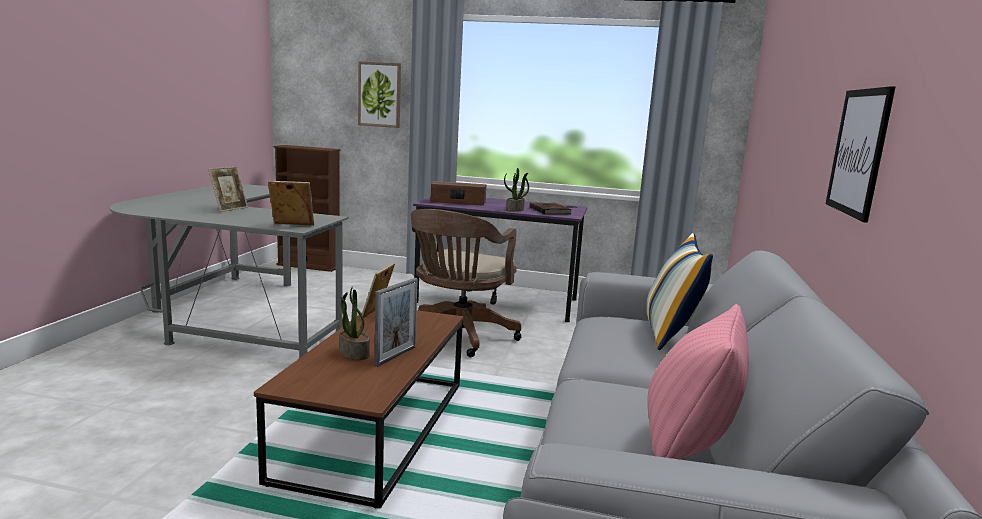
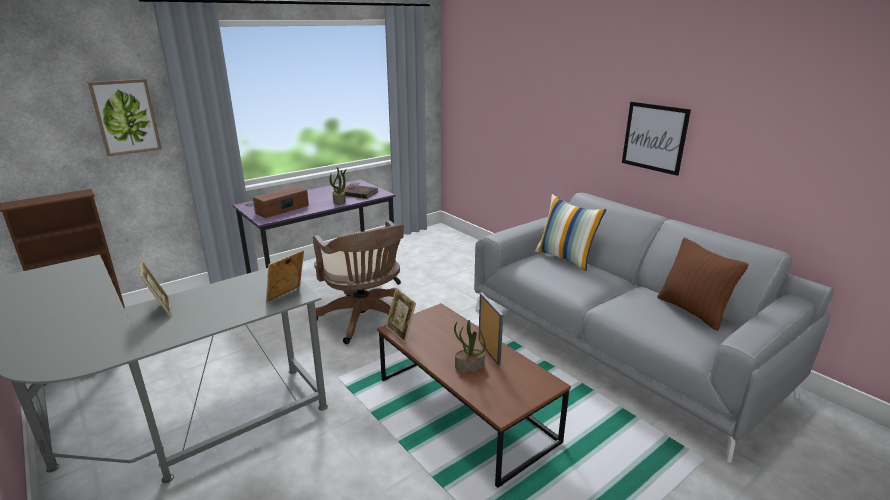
camera: 50 degrees left, 10 degrees up
pink pillow [647,304,749,460] -> brown pillow [657,238,749,331]

